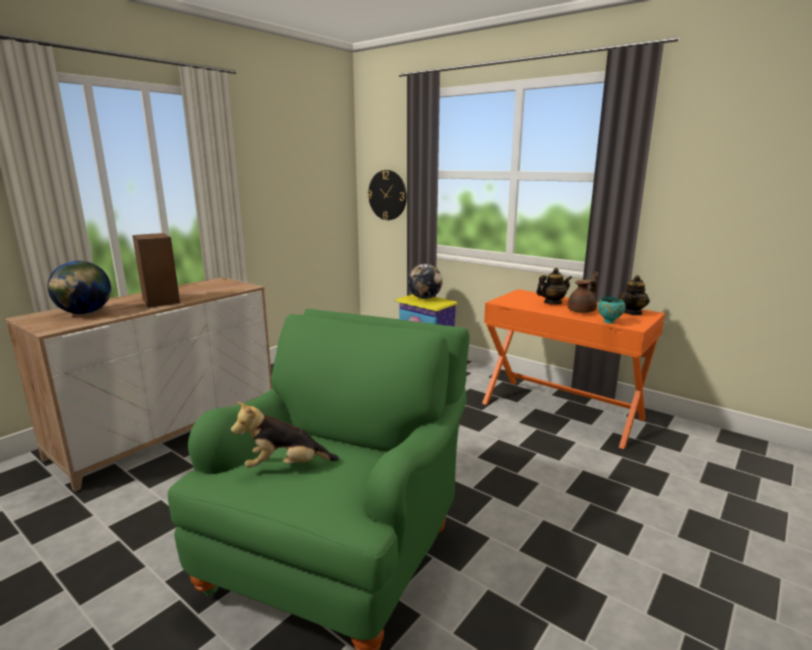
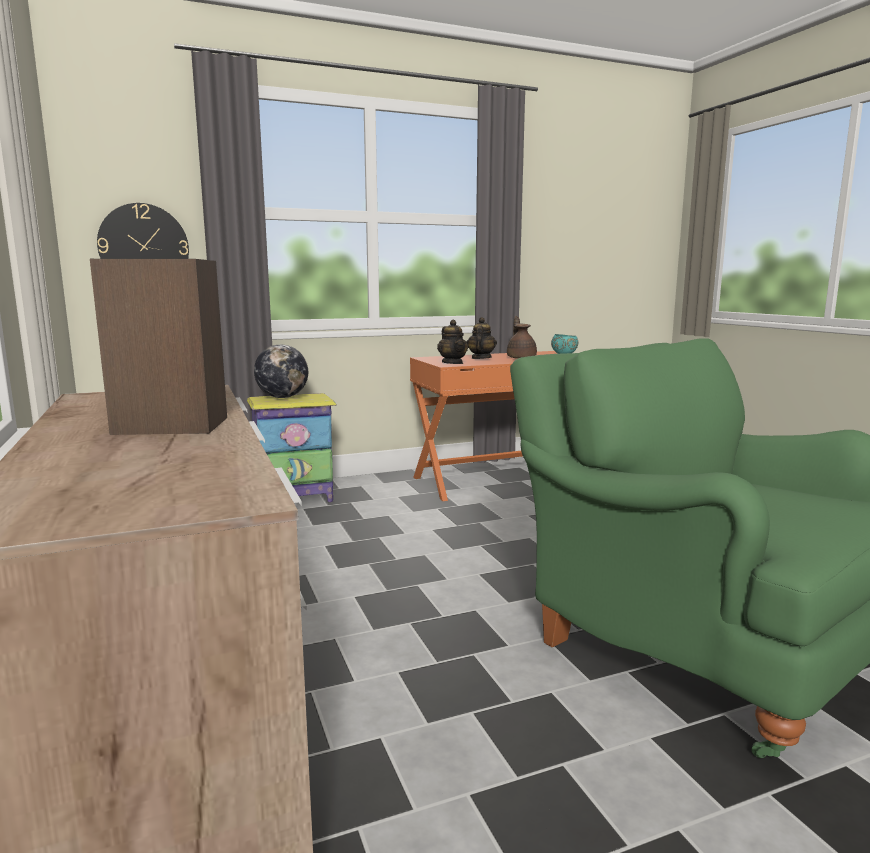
camera: 60 degrees left, 5 degrees down
globe [47,261,111,314] -> none
plush toy [231,402,339,468] -> none
teapot [619,275,650,315] -> teapot moved to [437,320,468,364]

